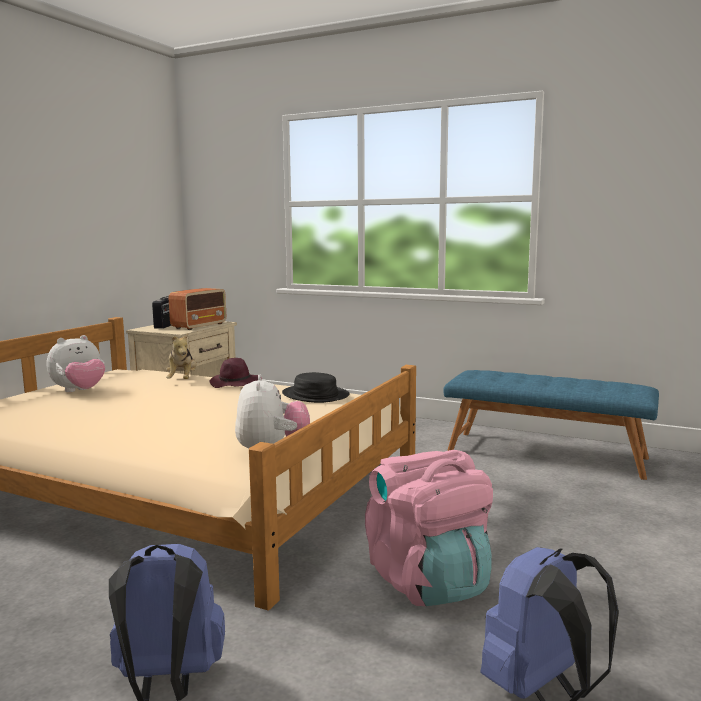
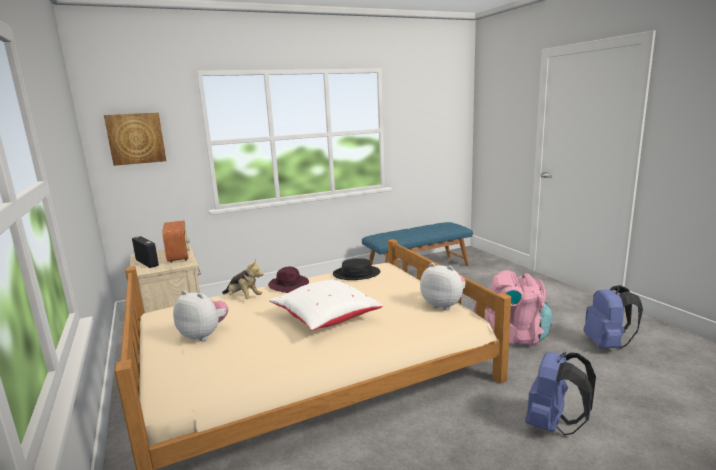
camera: 50 degrees left, 5 degrees up
plush toy [47,335,105,392] -> plush toy turned 60 degrees counterclockwise [173,290,228,341]
none -> picture [104,112,166,166]
none -> white pillow [269,280,383,331]

